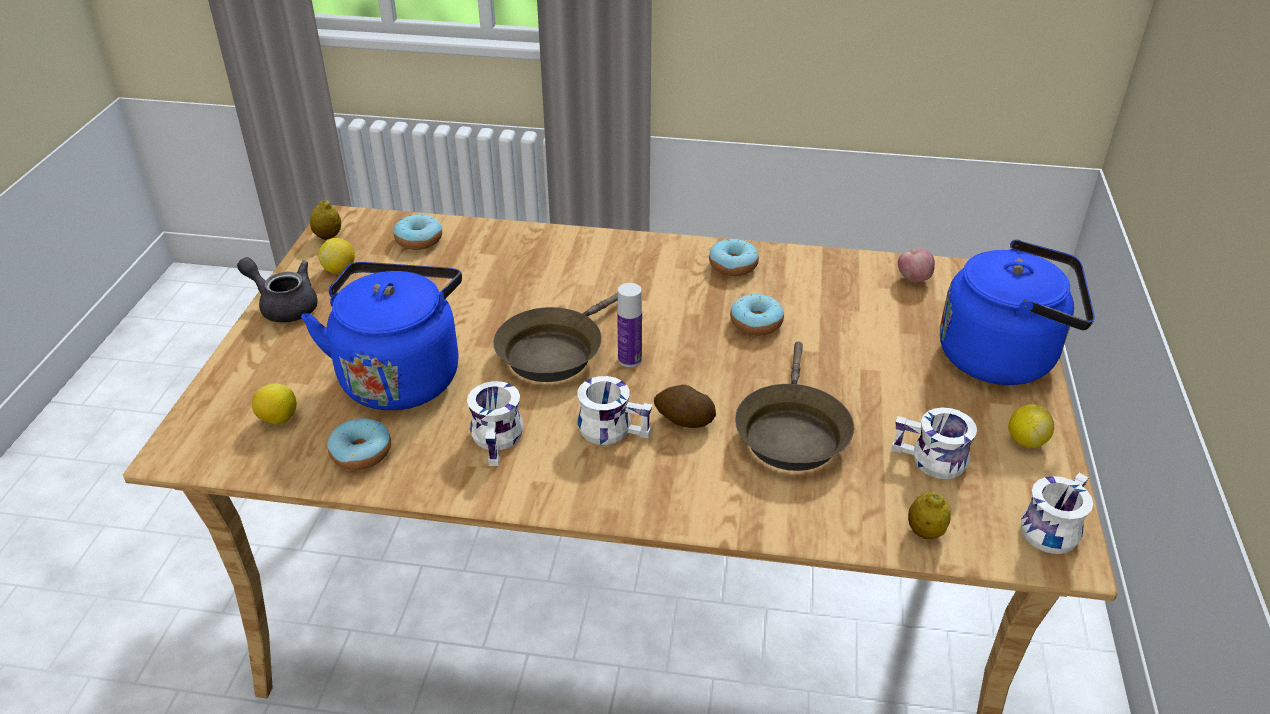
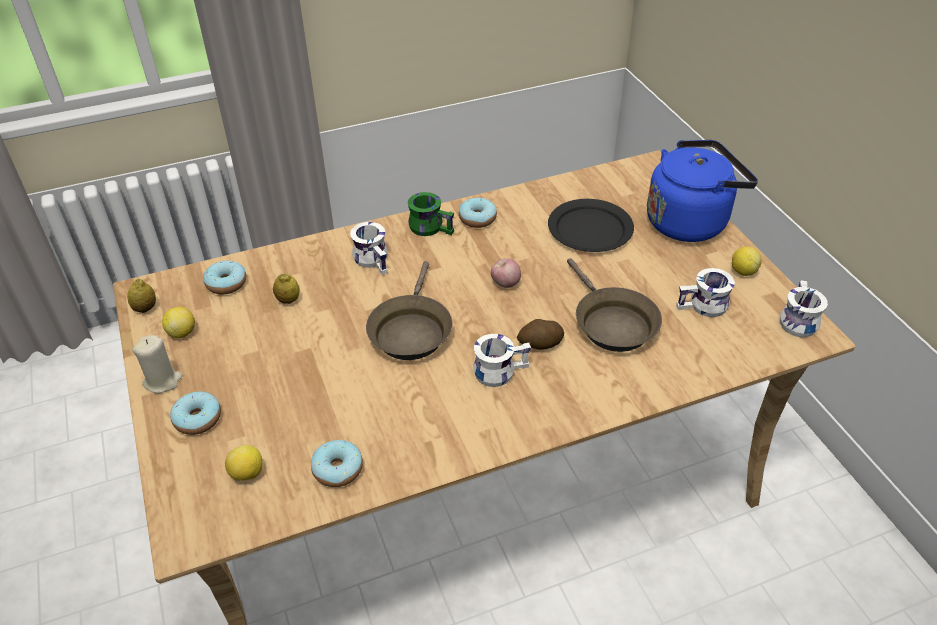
camera: 30 degrees left, 5 degrees up
grey teapot [237,257,318,322] -> beige candle [132,335,182,393]
blue kettle [301,262,462,410] -> none
white mug [467,381,524,466] -> white mug moved to [350,222,388,275]
bottle [617,283,642,367] -> none
donut [730,293,784,335] -> donut moved to [170,391,221,435]
apple [898,248,935,283] -> apple moved to [491,258,521,288]
lemon [908,492,951,539] -> lemon moved to [273,273,300,304]
none -> green mug [408,192,454,236]
none -> black plate [548,199,634,252]

